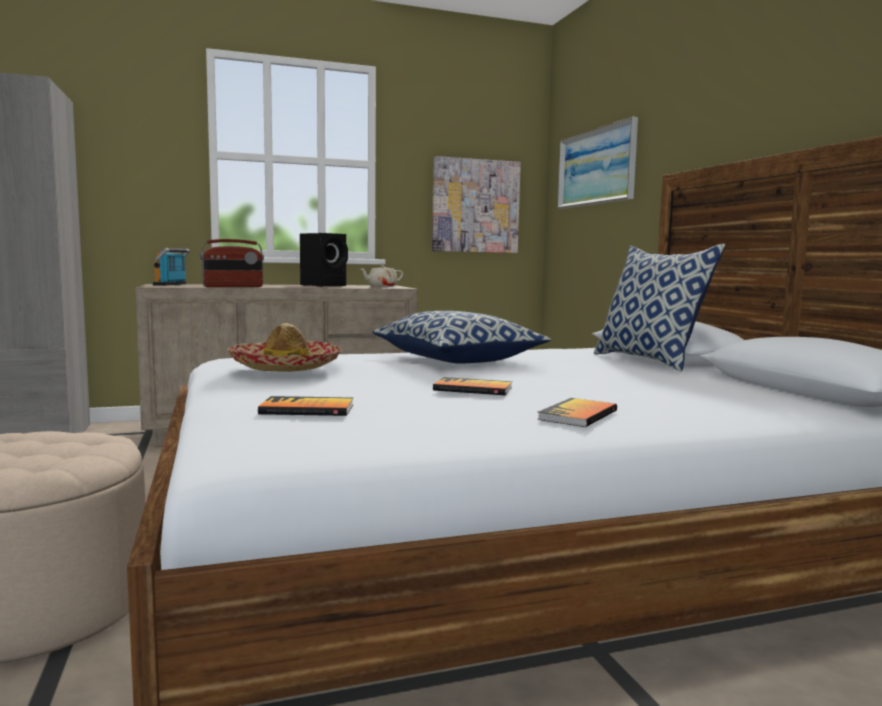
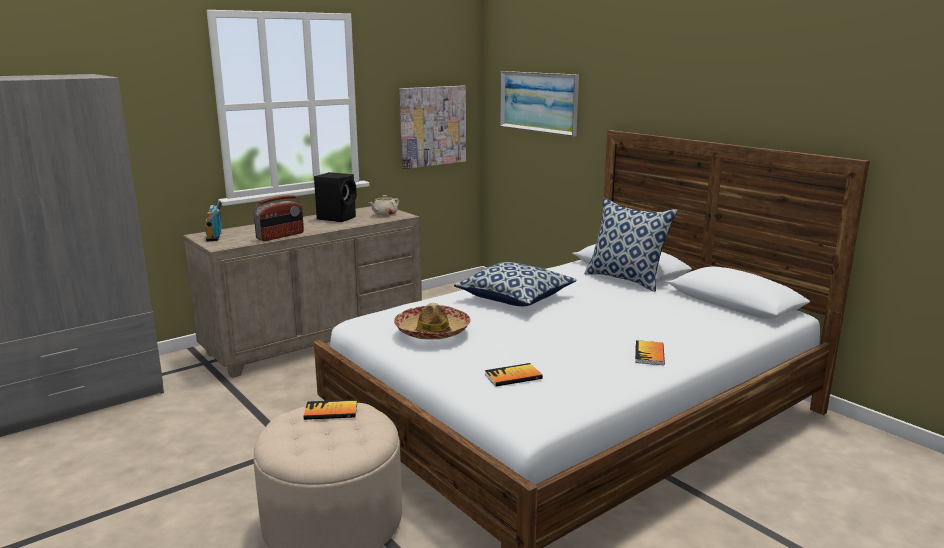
camera: 20 degrees left, 10 degrees up
book [433,377,512,395] -> book moved to [303,399,357,420]

